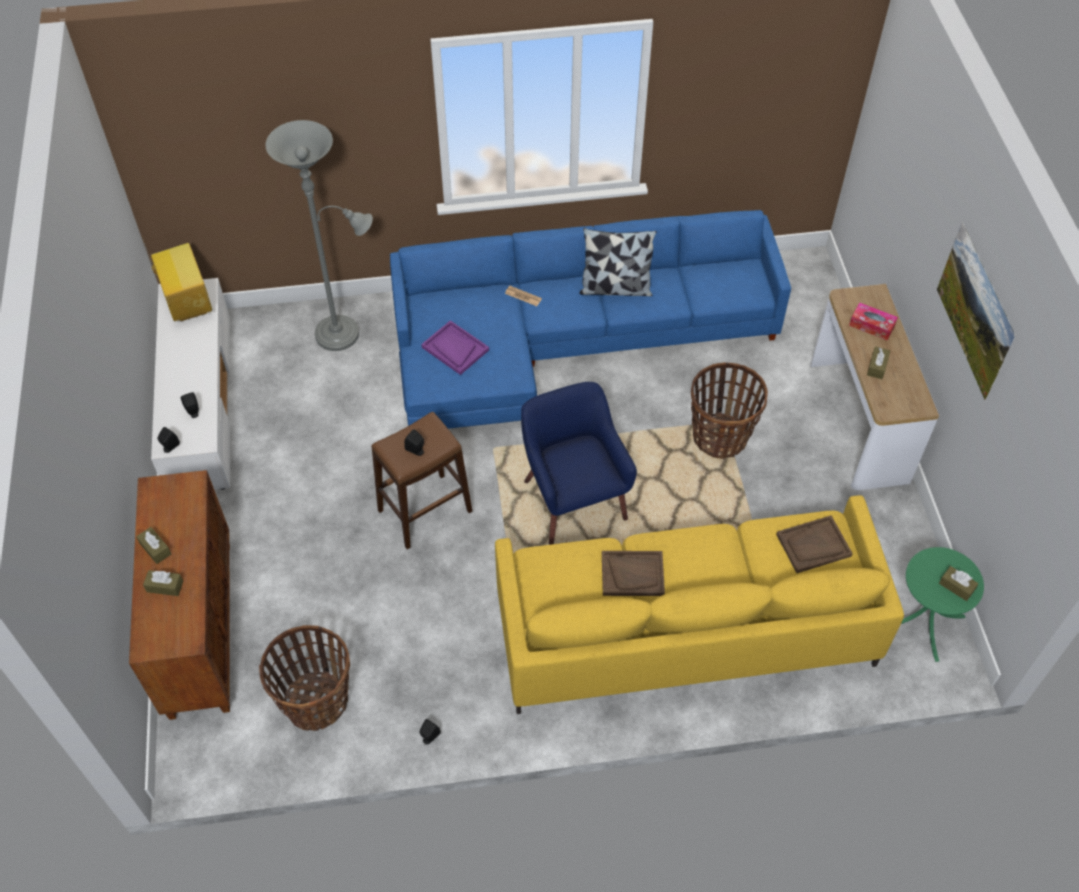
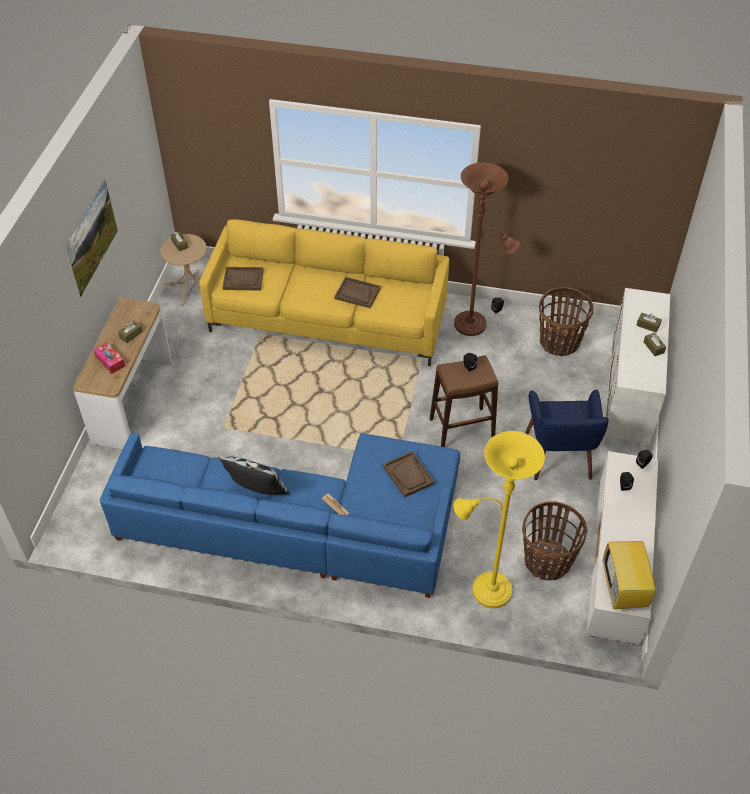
camera: 160 degrees left, 5 degrees down
brown cabinet [129,470,230,720] -> white cabinet [604,288,670,451]
grey floor lamp [265,120,373,351] -> yellow floor lamp [454,431,545,608]
purple tray [421,320,489,375] -> brown tray [383,451,435,498]
blue armchair [521,382,637,545] -> blue armchair moved to [525,390,609,480]
basket [691,362,768,459] -> basket moved to [522,501,588,580]
green side table [901,547,984,662] -> beige side table [160,234,207,306]
none -> brown floor lamp [454,162,520,336]

